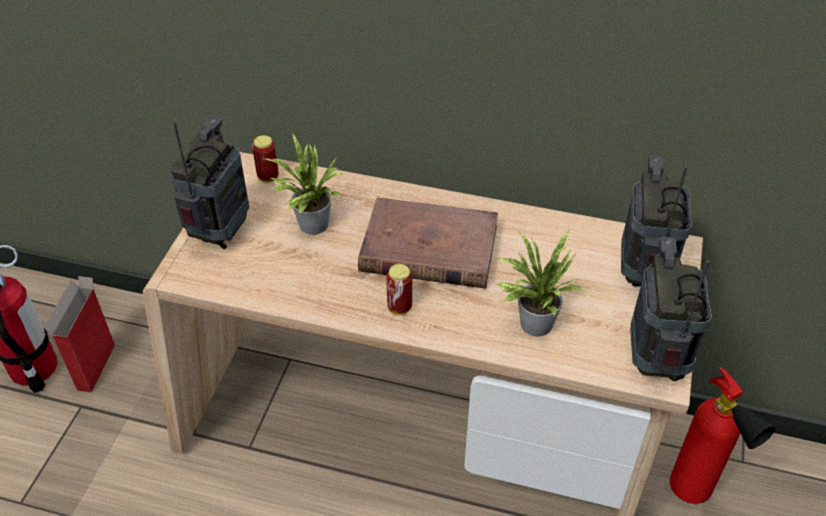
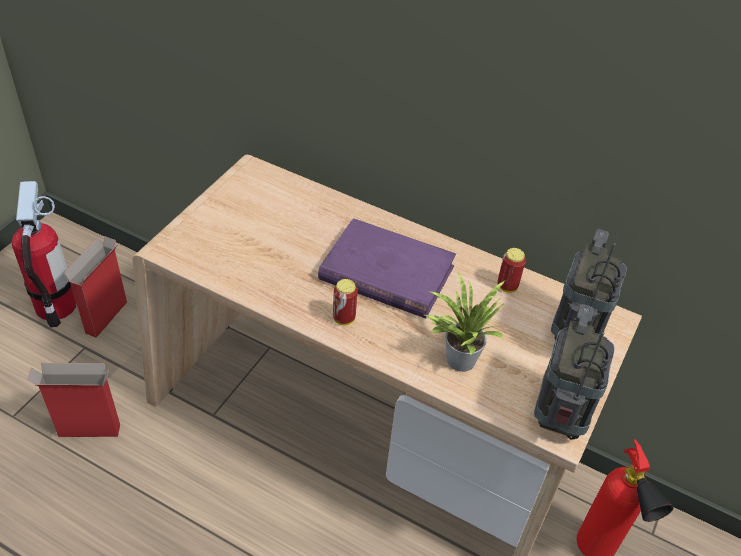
camera: 10 degrees right, 0 degrees up
radio [170,116,249,249] -> none
can [252,135,279,183] -> can moved to [497,248,526,293]
potted plant [265,134,344,235] -> none
brown book [358,197,498,289] -> purple book [318,218,456,319]
none -> cardboard box [27,363,120,437]

